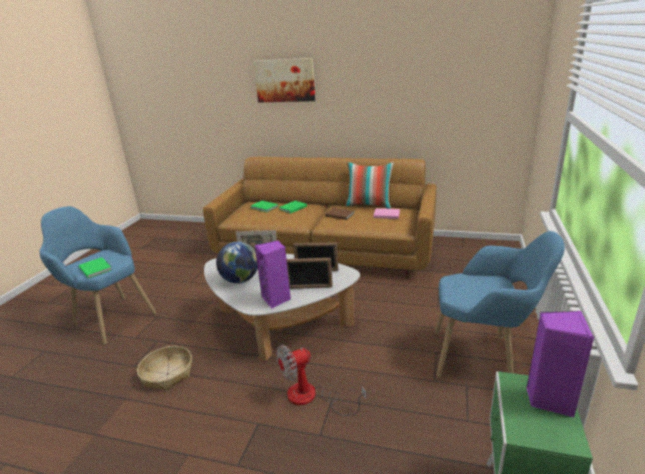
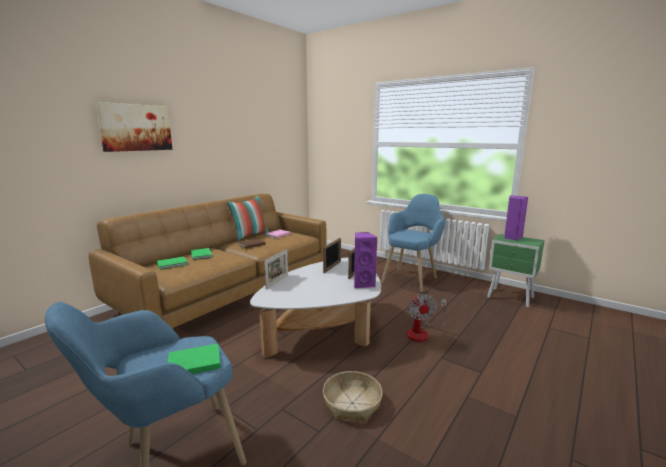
camera: 70 degrees left, 10 degrees down
globe [216,242,258,283] -> none

